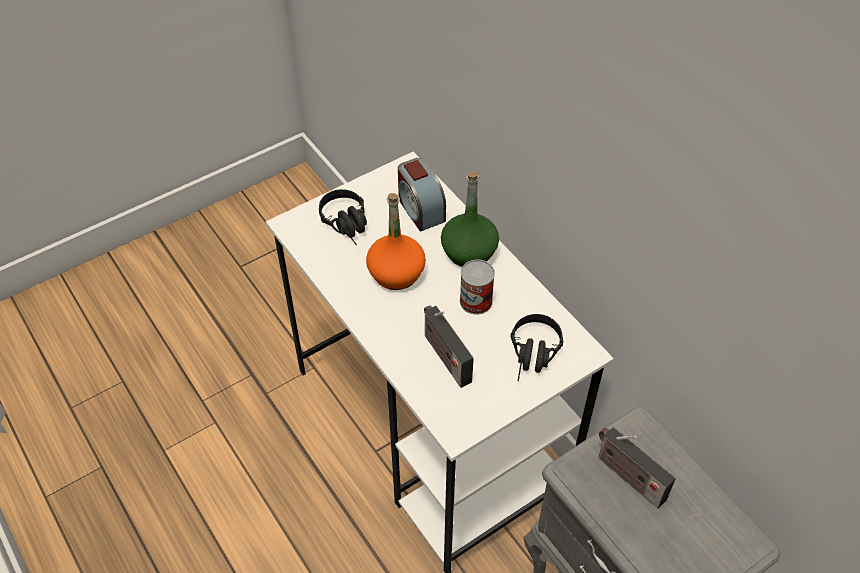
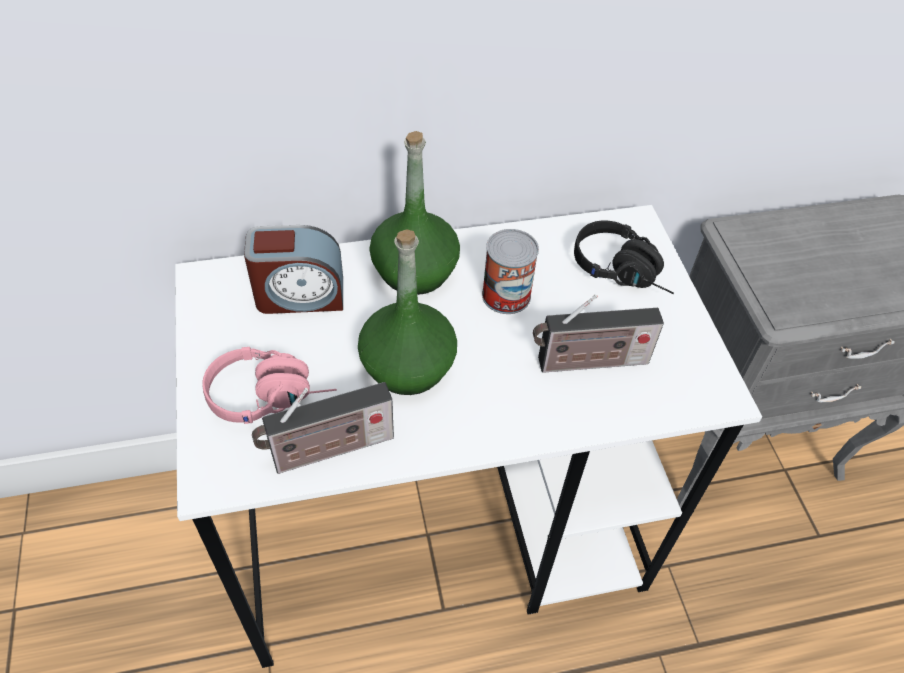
camera: 70 degrees left, 0 degrees up
black headphones [319,189,367,246] -> pink headphones [202,347,337,424]
orange bottle [366,193,426,290] -> green bottle [358,229,457,395]
radio [598,427,676,508] -> radio moved to [252,382,394,474]

